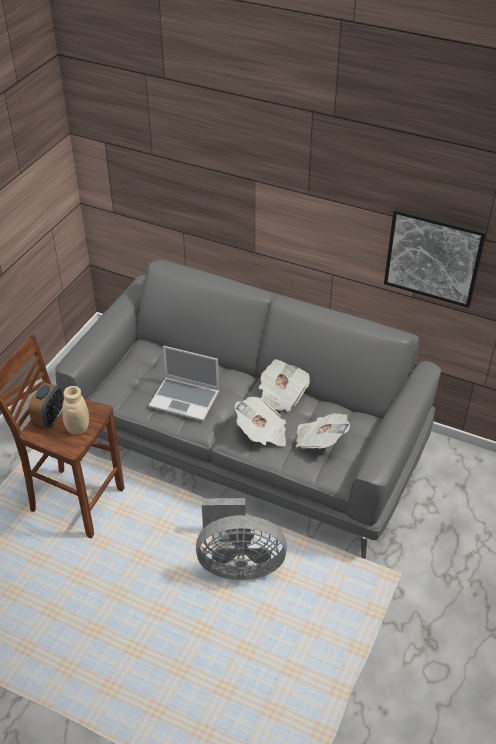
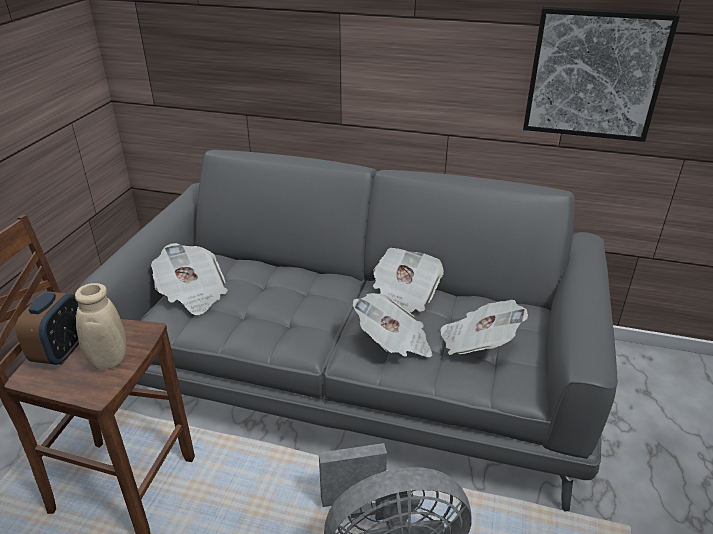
camera: 10 degrees left, 10 degrees down
laptop [149,346,219,421] -> none
none -> newspaper [151,243,228,315]

